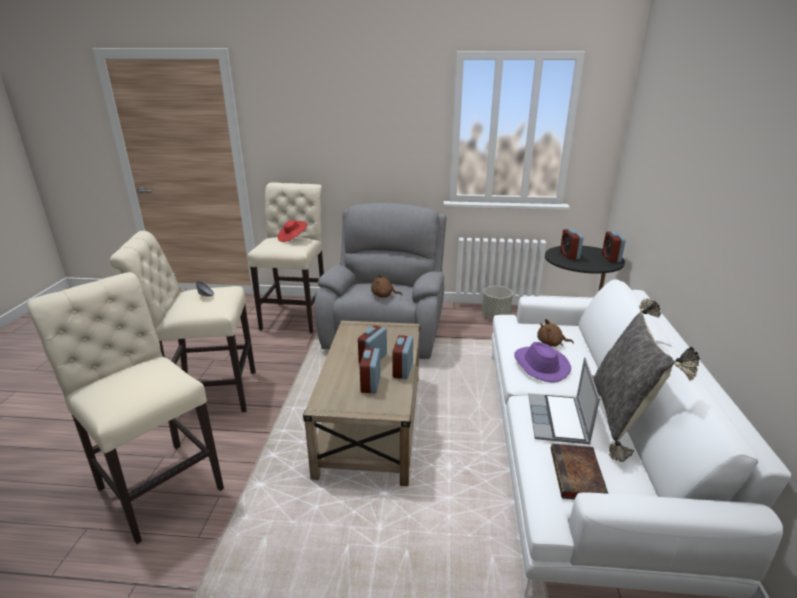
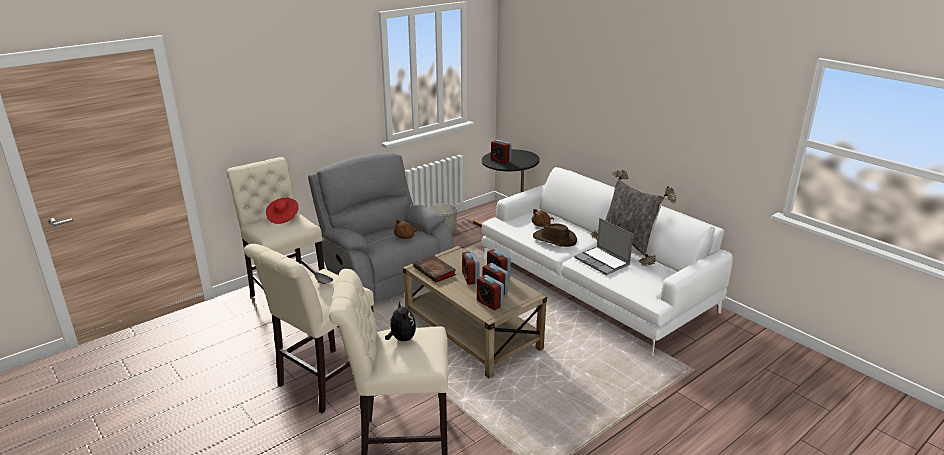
camera: 45 degrees left, 0 degrees up
purple hat [514,342,571,382] -> brown hat [533,224,577,247]
book [551,444,608,500] -> book moved to [413,255,456,282]
alarm clock [602,231,626,262] -> alarm clock moved to [477,275,504,310]
none -> plush toy [385,301,416,341]

